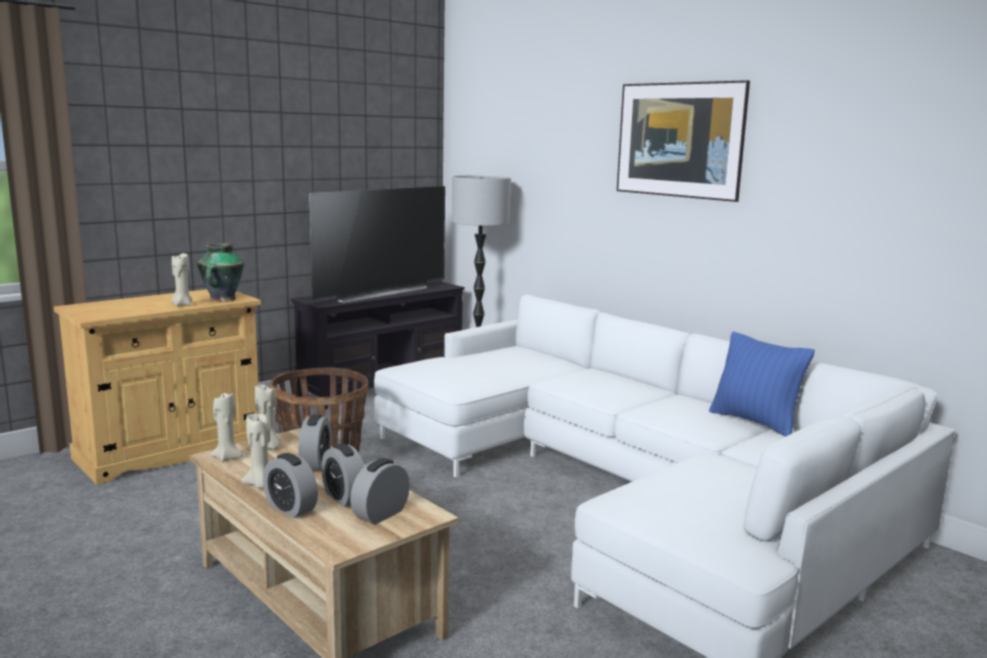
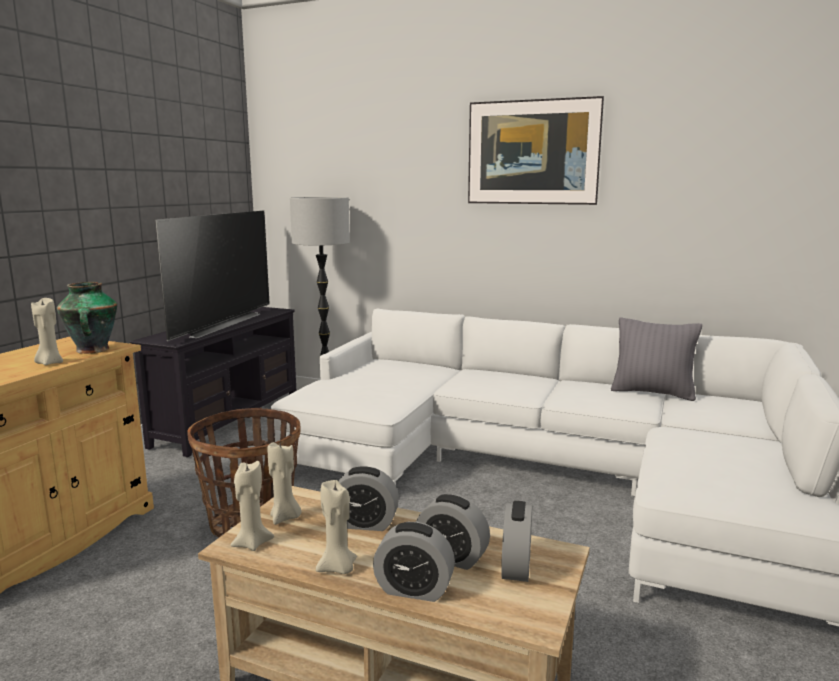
camera: 25 degrees left, 0 degrees up
alarm clock [299,414,331,471] -> alarm clock turned 120 degrees clockwise [339,466,399,531]
blue pillow [709,331,815,436] -> grey pillow [611,317,702,401]

